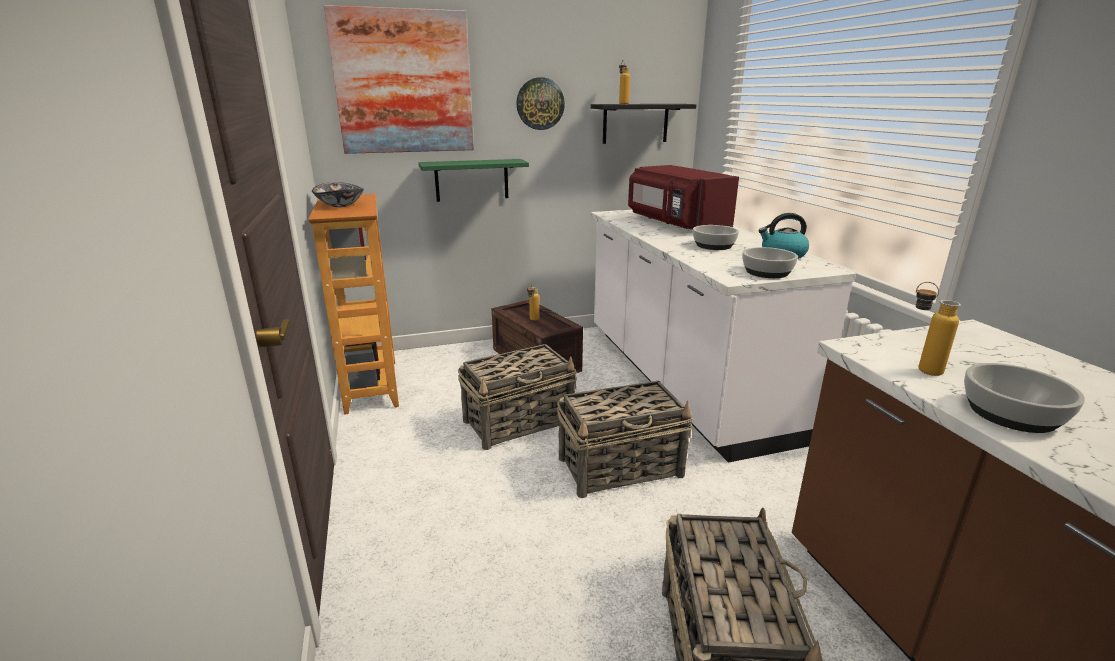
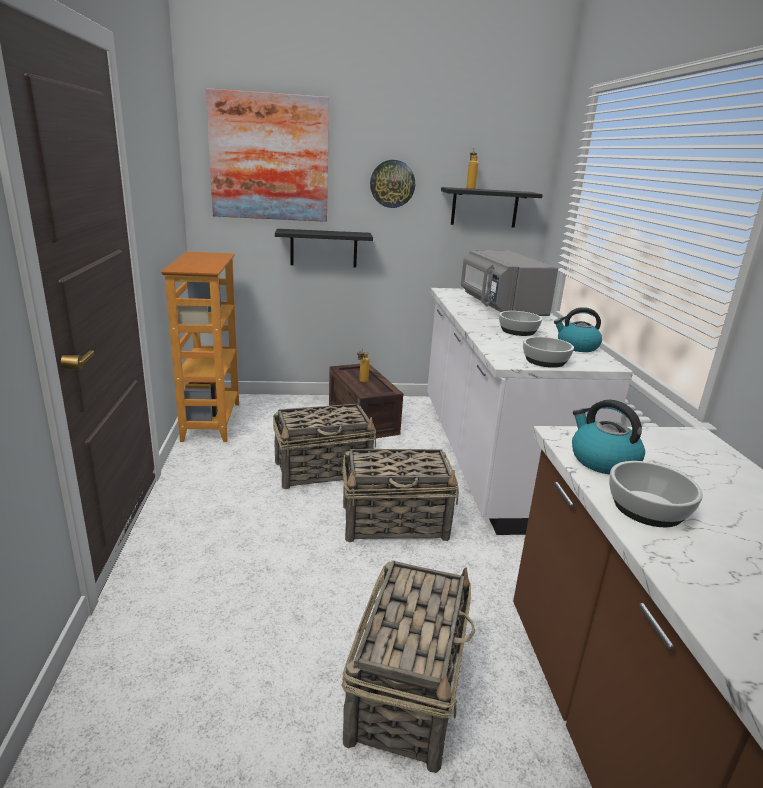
camera: 10 degrees right, 0 degrees up
bowl [312,182,364,207] -> none
green shelf [418,159,529,202] -> black shelf [275,229,373,268]
red microwave [628,165,739,230] -> grey microwave [461,250,558,316]
bottle [916,282,961,376] -> kettle [572,400,645,475]

